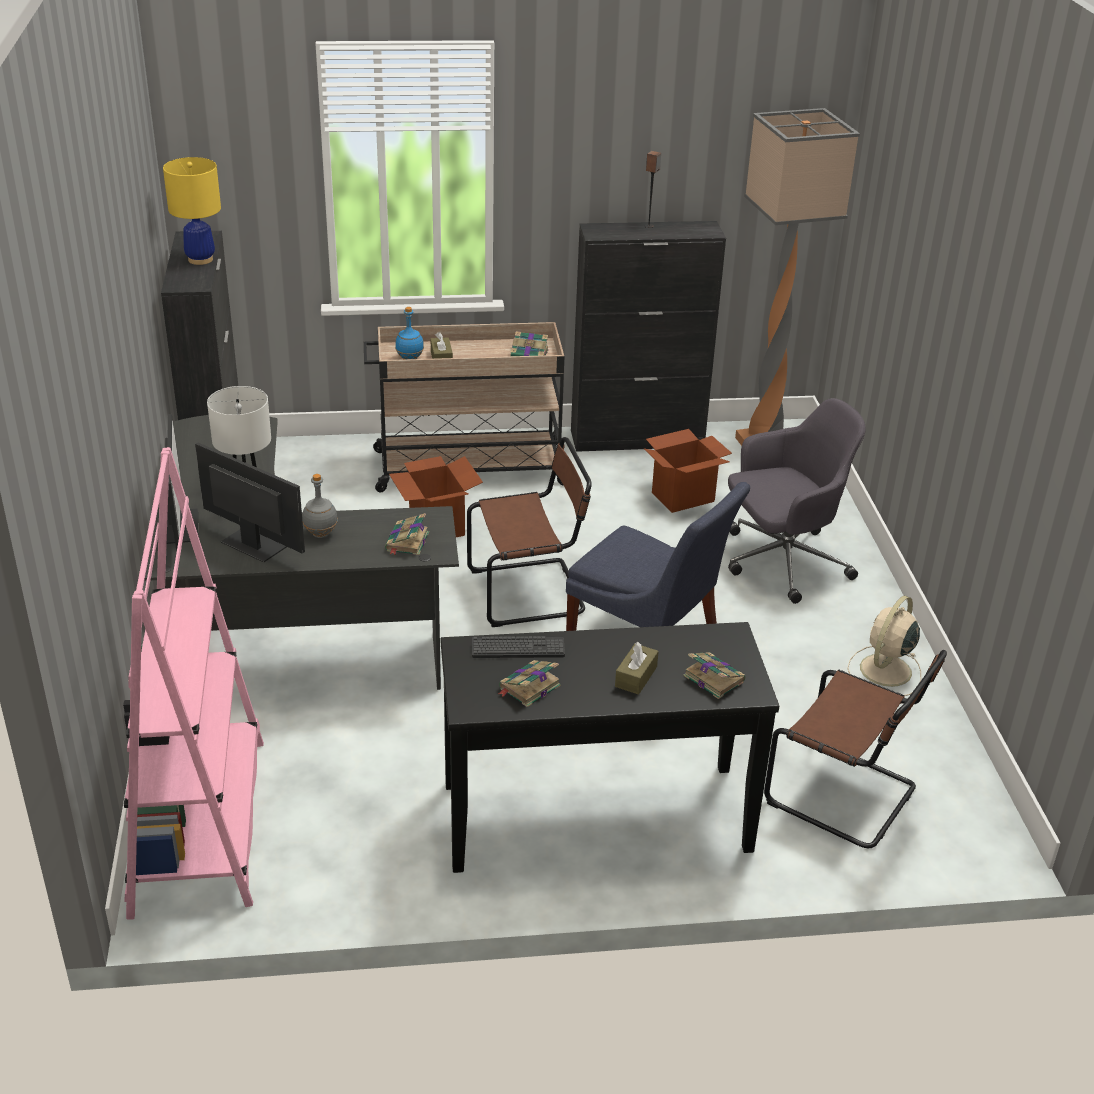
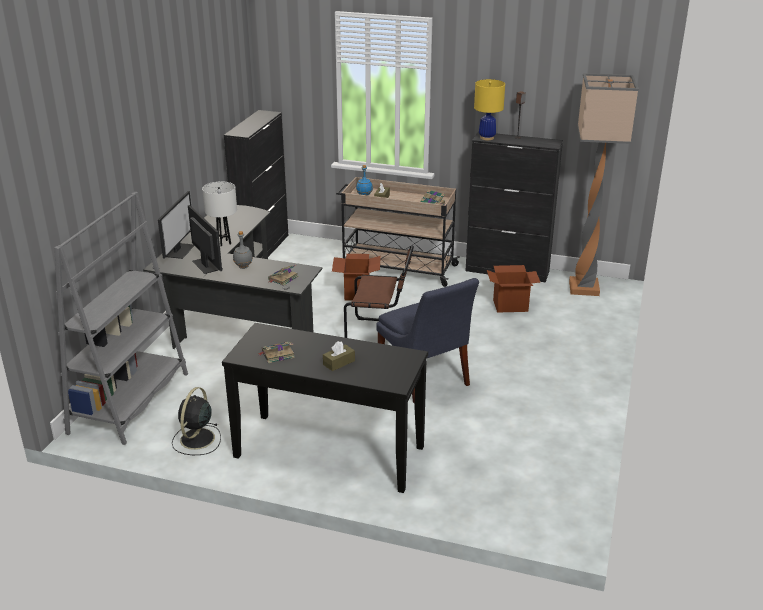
camera: 25 degrees right, 5 degrees down
pink bookcase [123,447,264,920] -> grey bookcase [54,192,188,445]
yellow table lamp [163,157,221,265] -> yellow table lamp moved to [474,79,505,140]
keyboard [472,636,565,658] -> none
book [683,652,745,699] -> none
grey office chair [728,398,866,604] -> none
brown chair [764,650,947,848] -> none
beige fan [847,596,921,696] -> none
none -> black fan [172,387,221,455]

